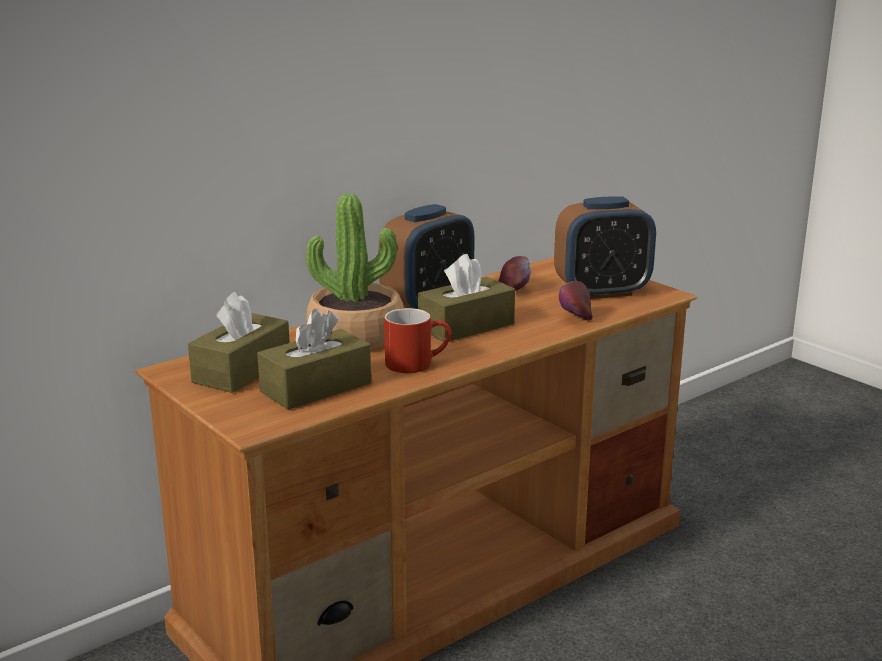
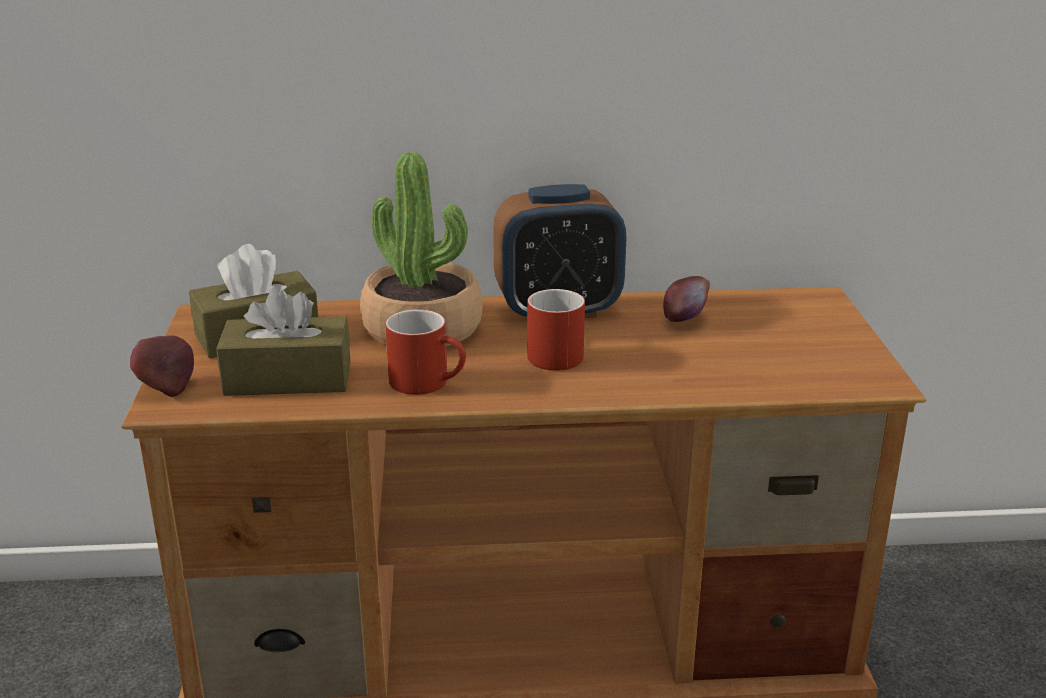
camera: 35 degrees right, 5 degrees up
brown tissue box [418,254,515,342] -> red mug [527,289,585,371]
alarm clock [554,196,656,299] -> none
apple [559,281,592,320] -> apple moved to [130,335,194,397]

